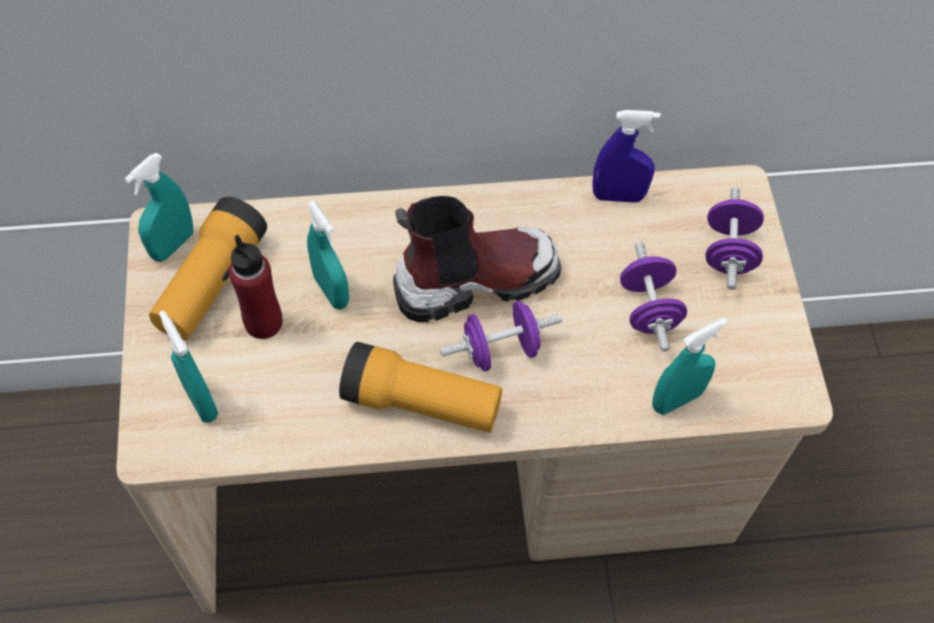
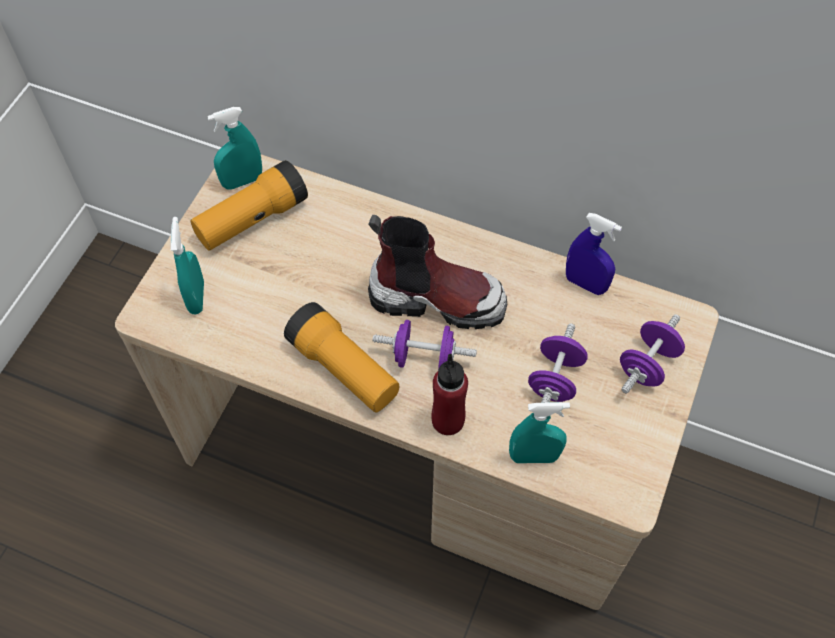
camera: 30 degrees right, 0 degrees up
red bottle [229,235,283,339] -> red bottle moved to [431,354,468,435]
turquoise spray bottle [307,200,349,310] -> none

